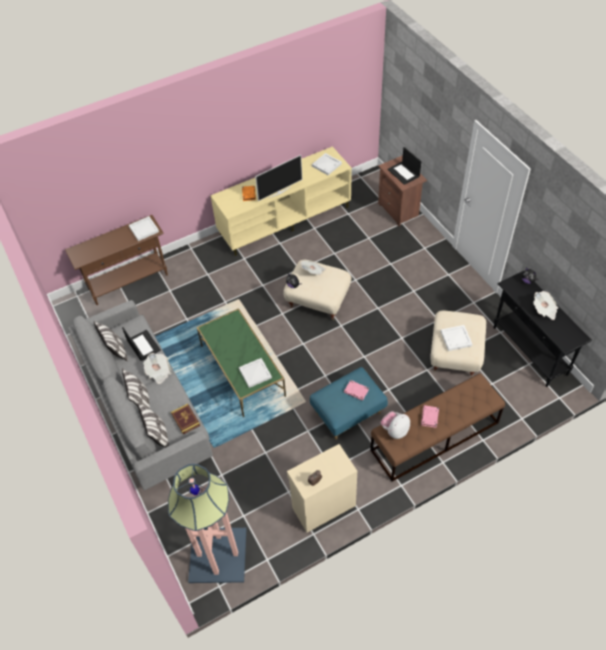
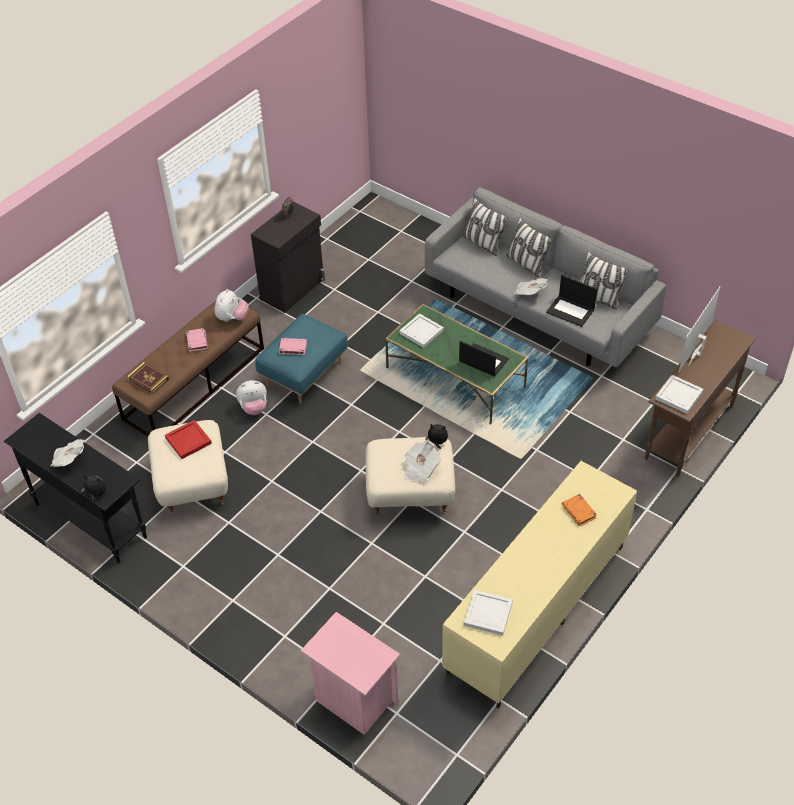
camera: 155 degrees right, 5 degrees down
floor lamp [168,464,246,583] -> none
book [171,404,200,435] -> book moved to [127,362,169,394]
television [255,155,302,201] -> television moved to [678,286,721,373]
beige cabinet [287,444,357,533] -> black cabinet [251,201,325,313]
brown nightstand [378,155,427,227] -> pink nightstand [301,612,400,735]
laptop [387,147,421,185] -> laptop moved to [459,341,509,376]
white tray [440,325,473,351] -> red tray [165,420,212,459]
none -> plush toy [236,380,267,415]

